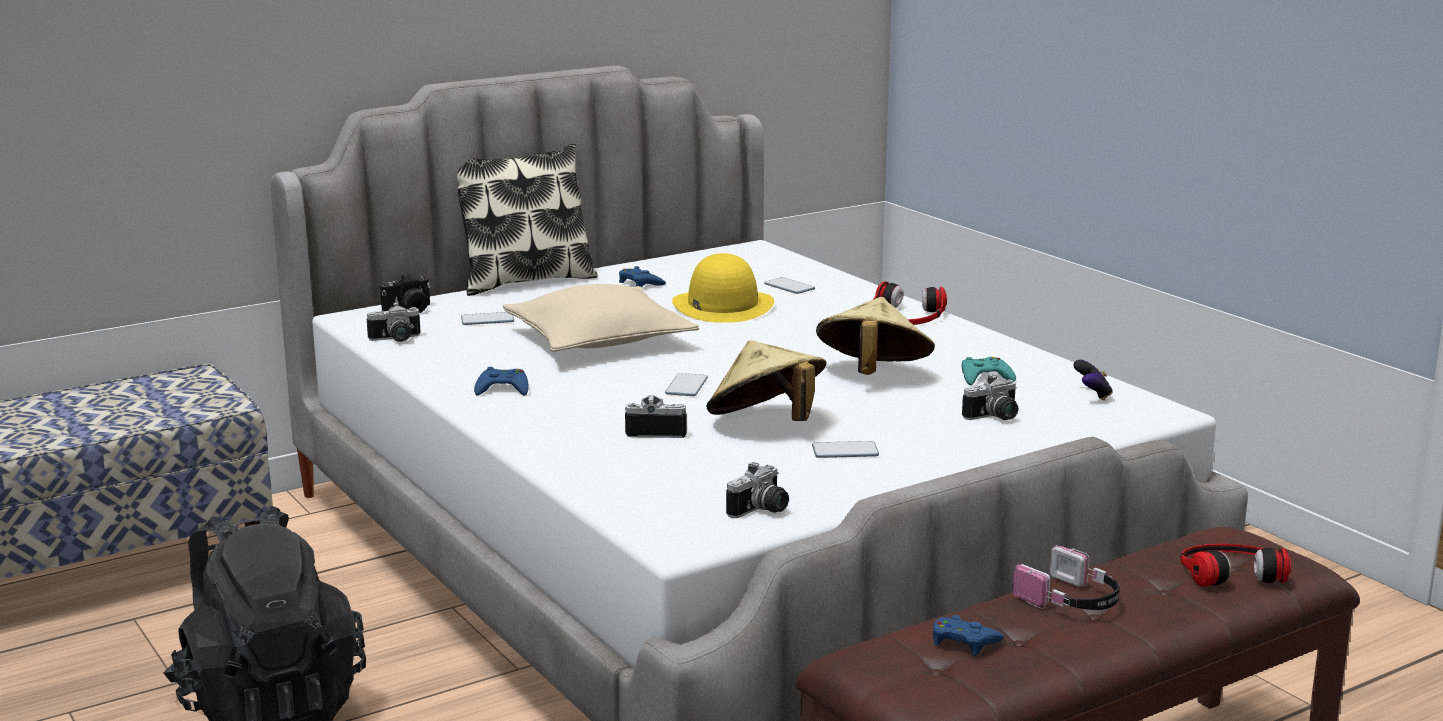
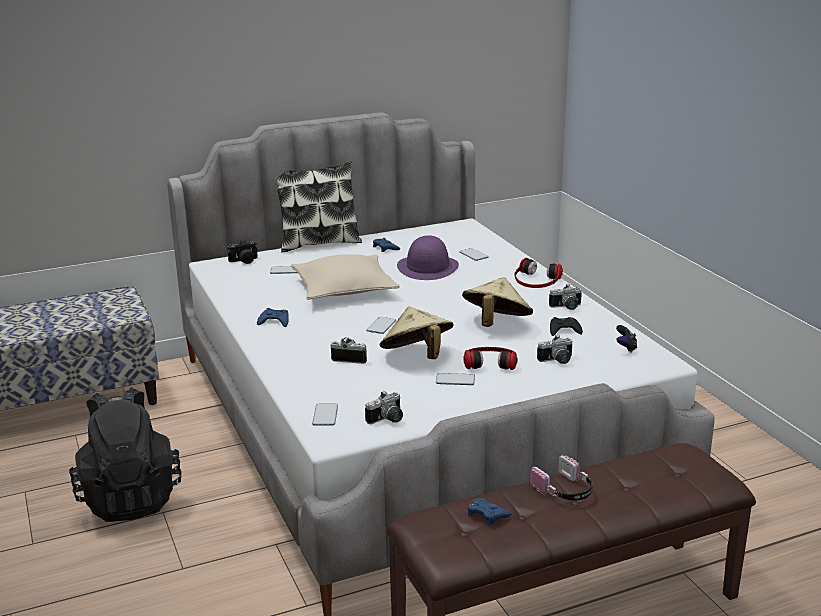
camera: 10 degrees right, 5 degrees up
camera [367,302,421,342] -> camera moved to [549,284,582,310]
yellow hat [672,253,774,323] -> purple hat [397,235,459,280]
turquoise game controller [962,357,1016,386] -> black game controller [550,317,583,336]
headphones [1180,544,1291,587] -> headphones moved to [463,347,518,370]
none -> phone [312,404,338,426]

